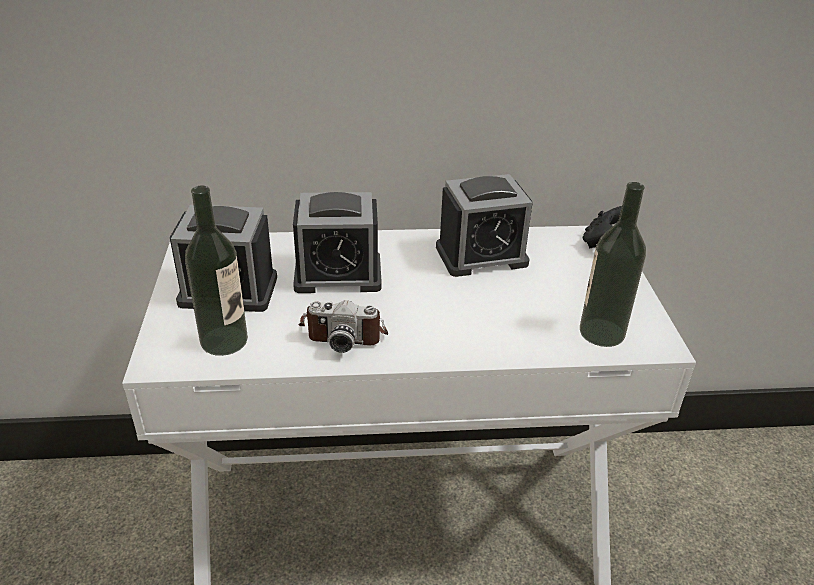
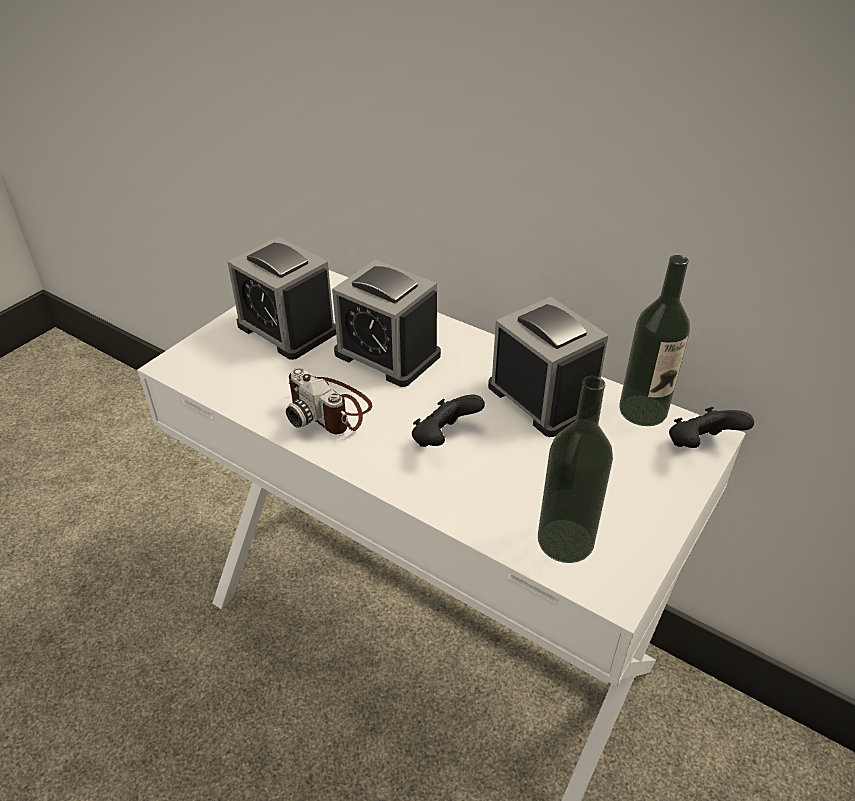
camera: 40 degrees right, 5 degrees up
bottle [185,186,248,356] -> bottle moved to [619,255,690,426]
alarm clock [436,174,533,277] -> alarm clock turned 150 degrees counterclockwise [488,297,608,437]
none -> black game controller [412,395,485,447]

